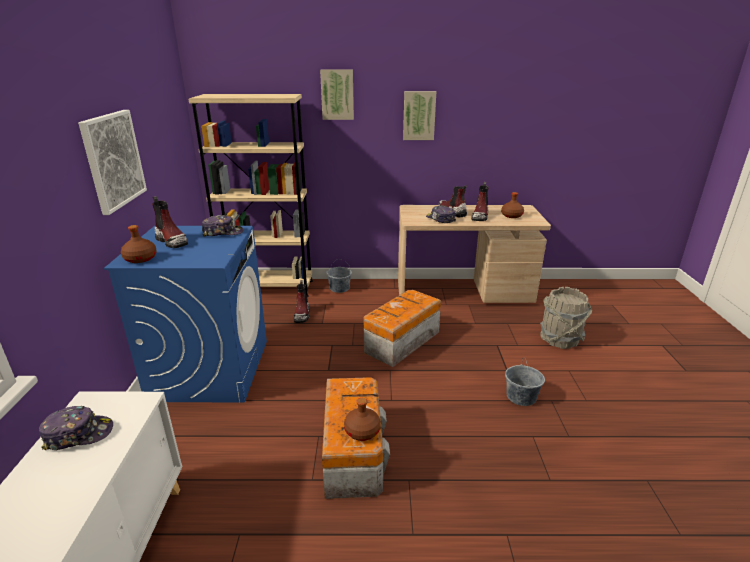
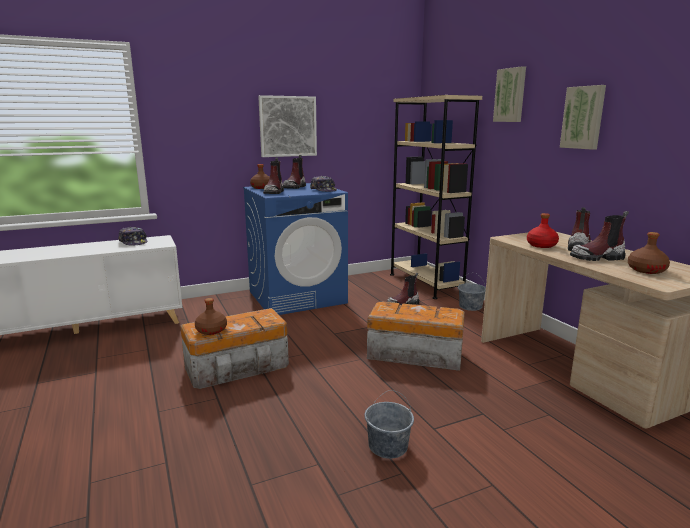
camera: 65 degrees right, 10 degrees down
cap [426,206,456,223] -> red bottle [527,213,559,248]
grey bucket [540,287,592,349] -> none
none -> boot [263,157,284,194]

